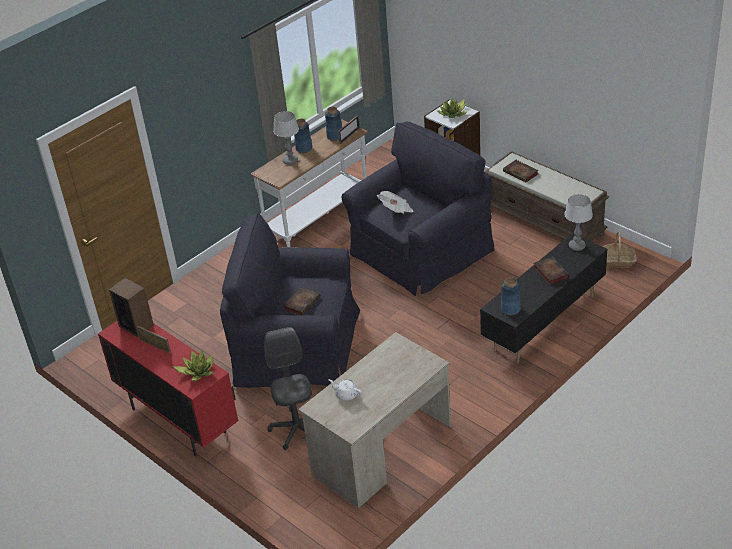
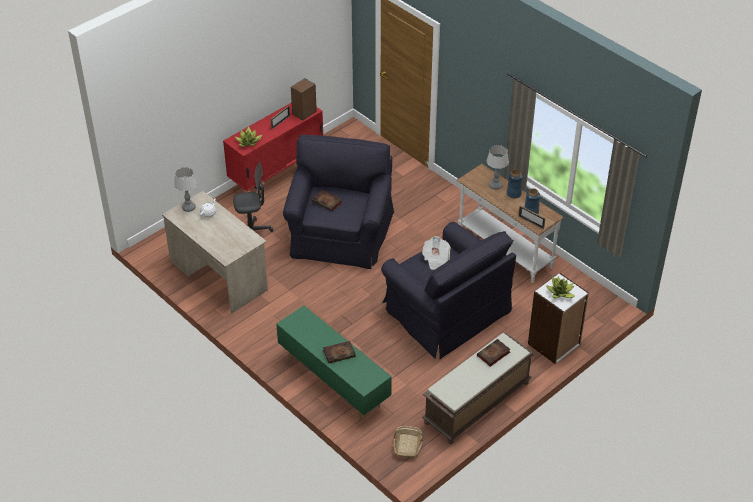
camera: 90 degrees right, 5 degrees up
black tv stand [480,233,607,364] -> green tv stand [276,306,392,421]
blue vase [501,277,520,315] -> none
table lamp [564,194,593,251] -> table lamp moved to [174,167,197,212]

